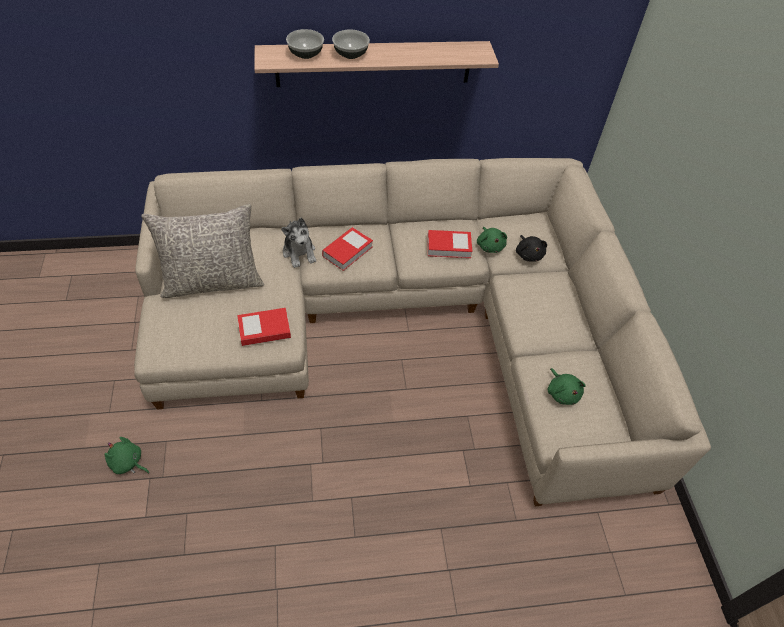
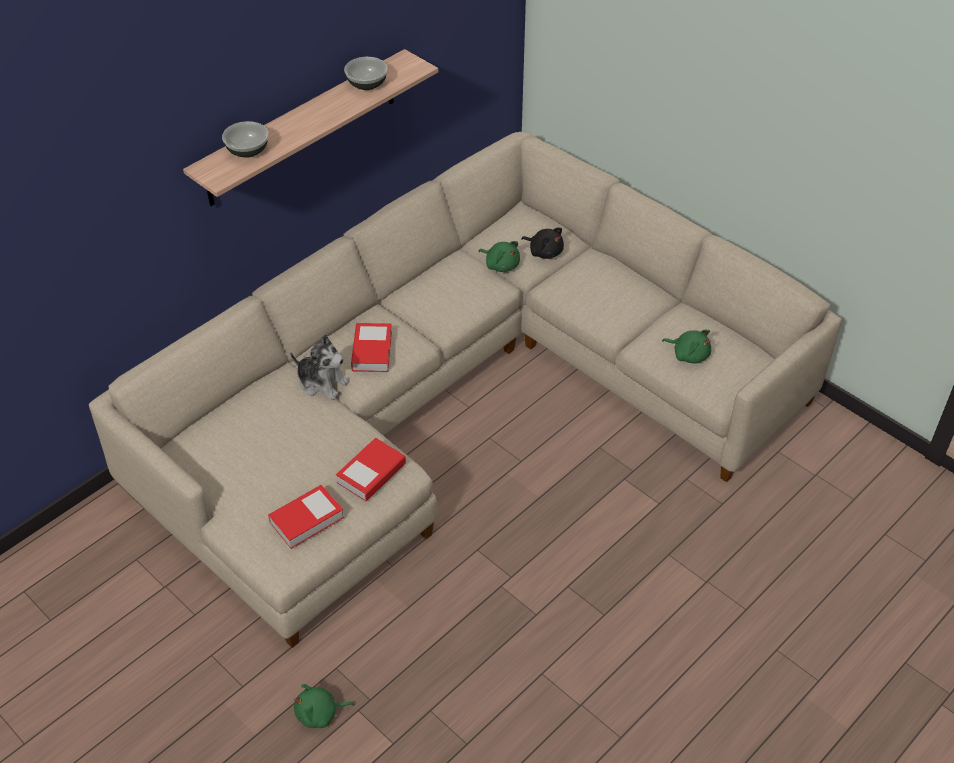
camera: 35 degrees left, 5 degrees down
grey pillow [141,204,264,298] -> none
bowl [332,30,370,59] -> bowl moved to [344,57,388,90]
book [427,230,472,258] -> book moved to [268,485,344,549]

